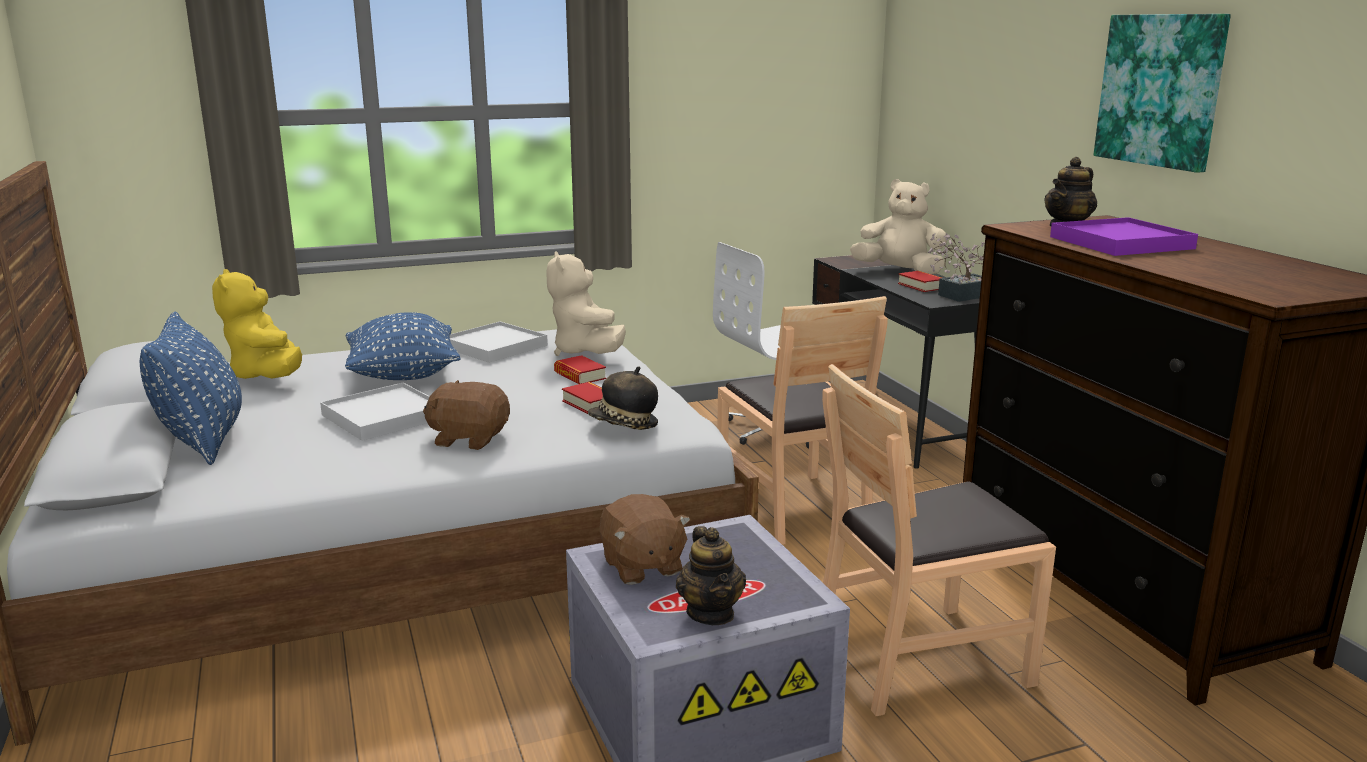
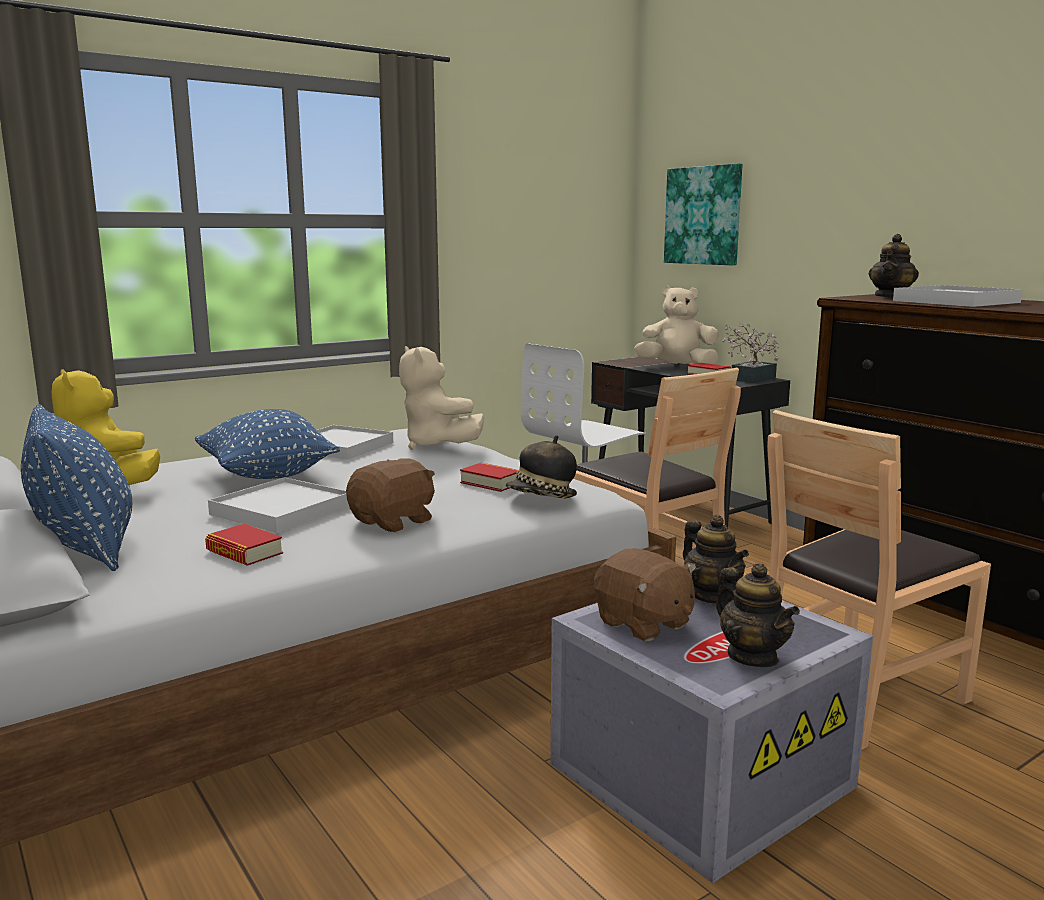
camera: 15 degrees left, 5 degrees down
brown plush toy [423,380,510,450] -> brown plush toy turned 135 degrees clockwise [346,458,435,532]
book [554,355,606,384] -> book moved to [205,524,283,566]
purple tray [1050,217,1198,256] -> white tray [893,285,1023,307]
picture [1094,14,1231,173] -> picture moved to [664,163,742,265]
none -> teapot [683,515,749,604]

